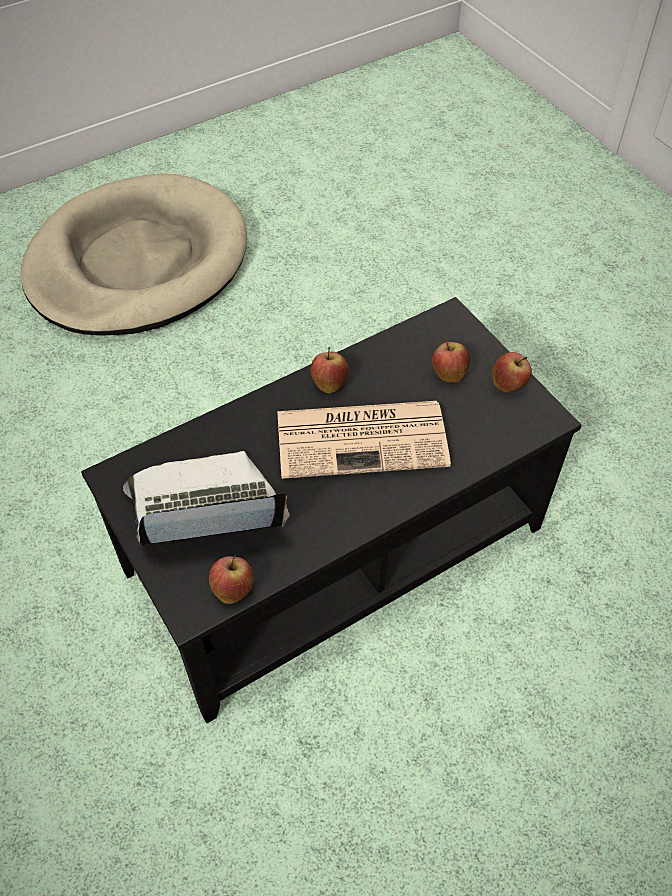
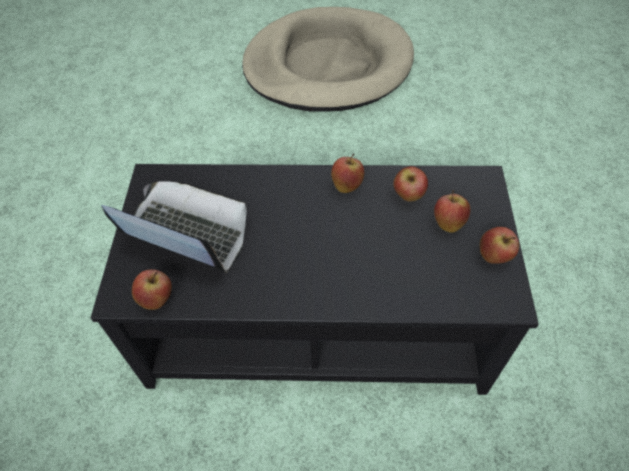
camera: 35 degrees right, 0 degrees up
newspaper [278,401,451,479] -> none
none -> apple [393,166,428,202]

